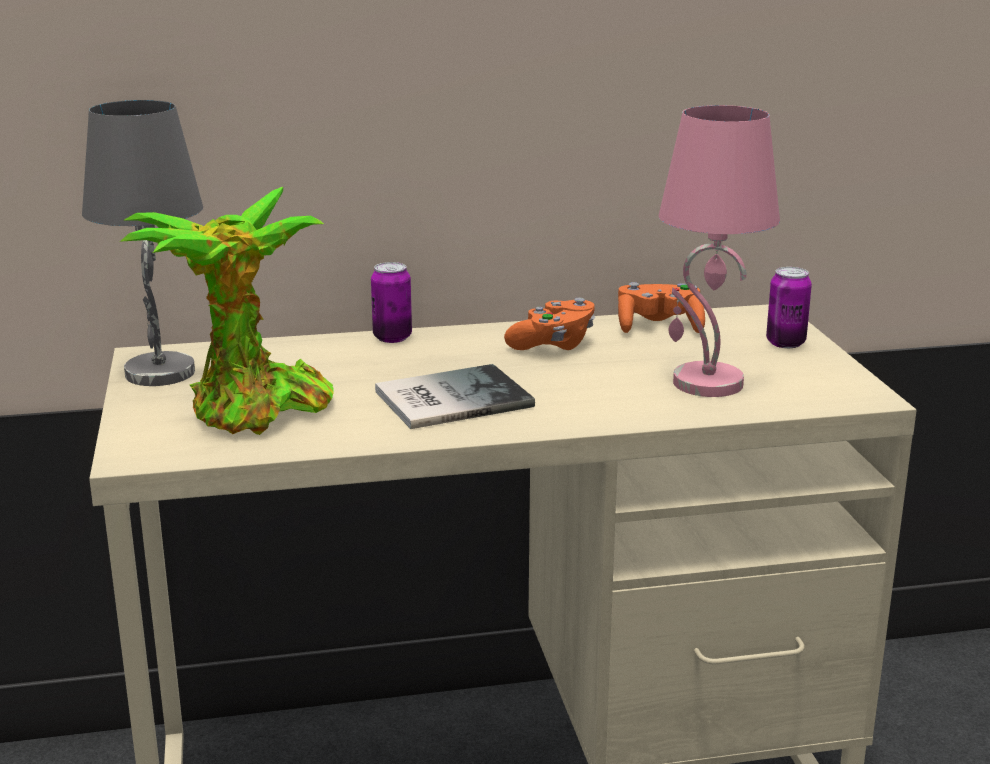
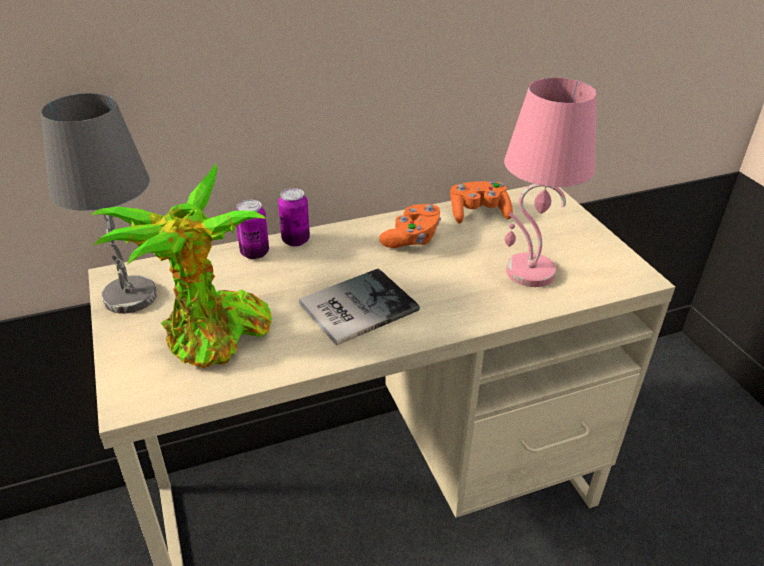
camera: 10 degrees left, 15 degrees up
can [766,267,812,348] -> can moved to [236,200,269,259]

